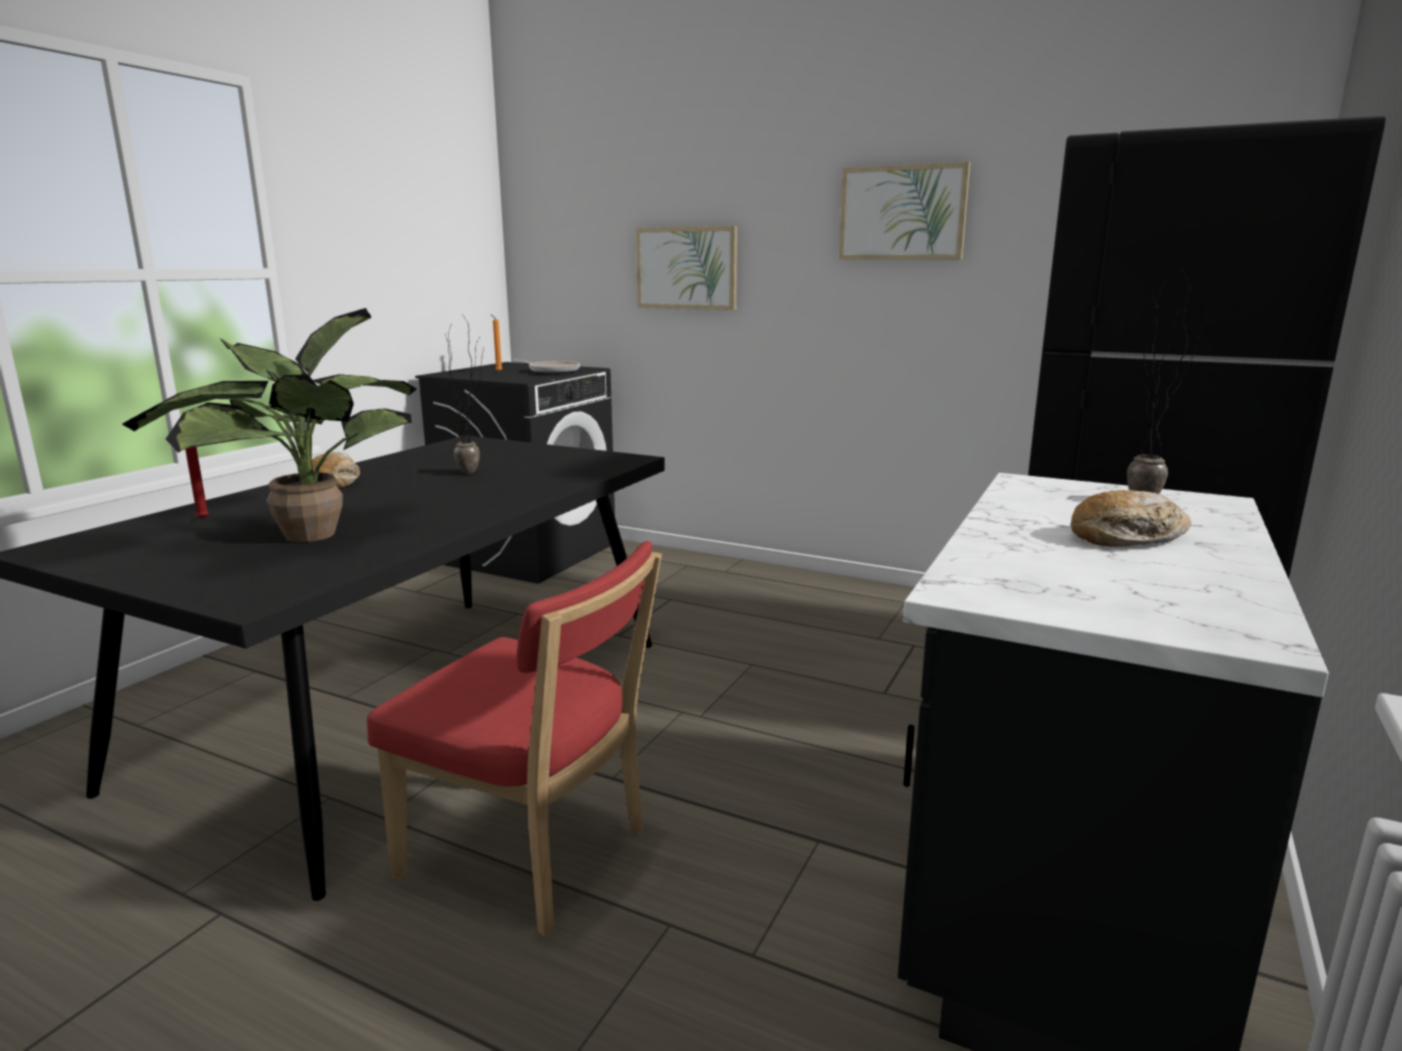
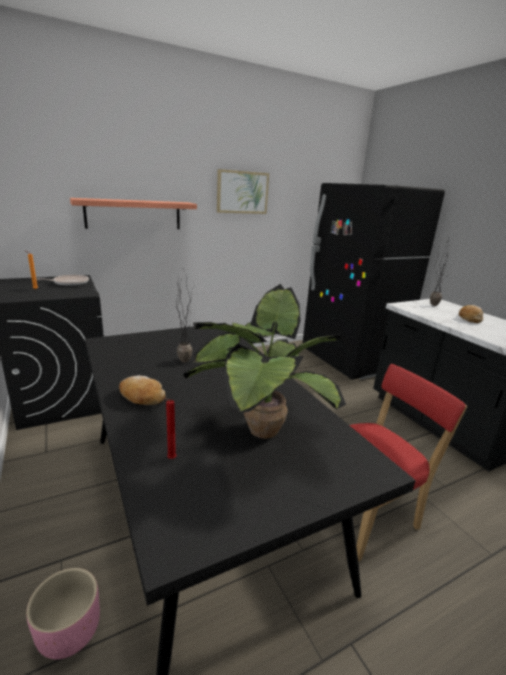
camera: 55 degrees left, 5 degrees up
picture [636,226,737,310] -> shelf [70,198,197,229]
none -> pink planter [26,568,100,659]

